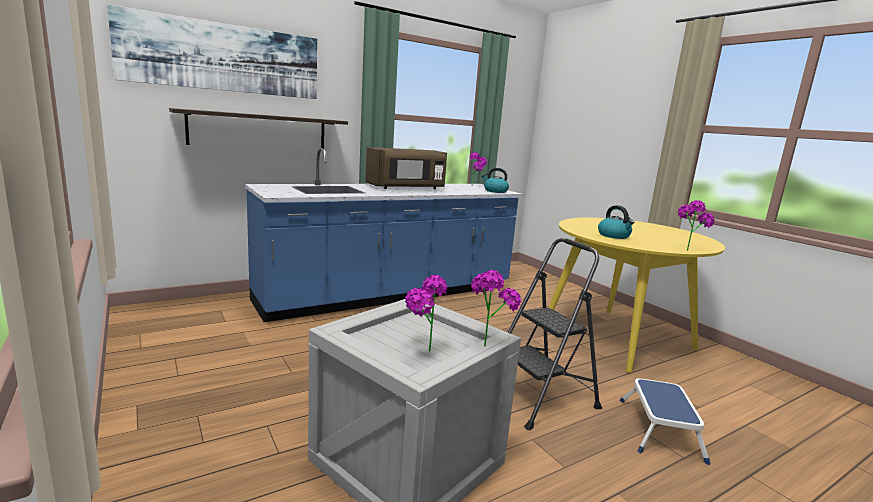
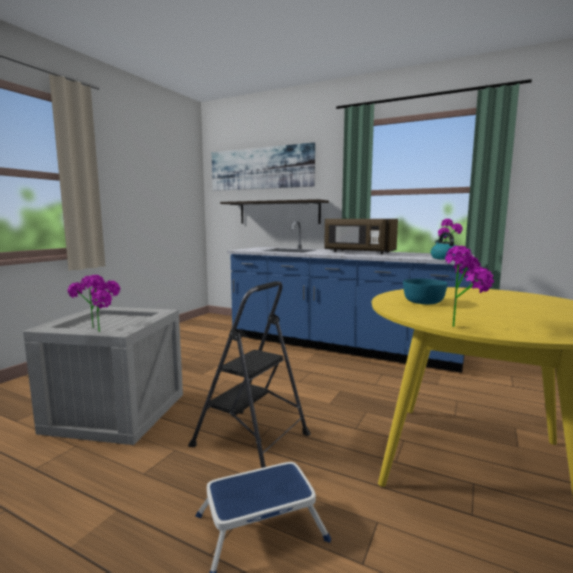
camera: 60 degrees right, 5 degrees down
kettle [598,205,634,239] -> turquoise bowl [403,279,448,304]

